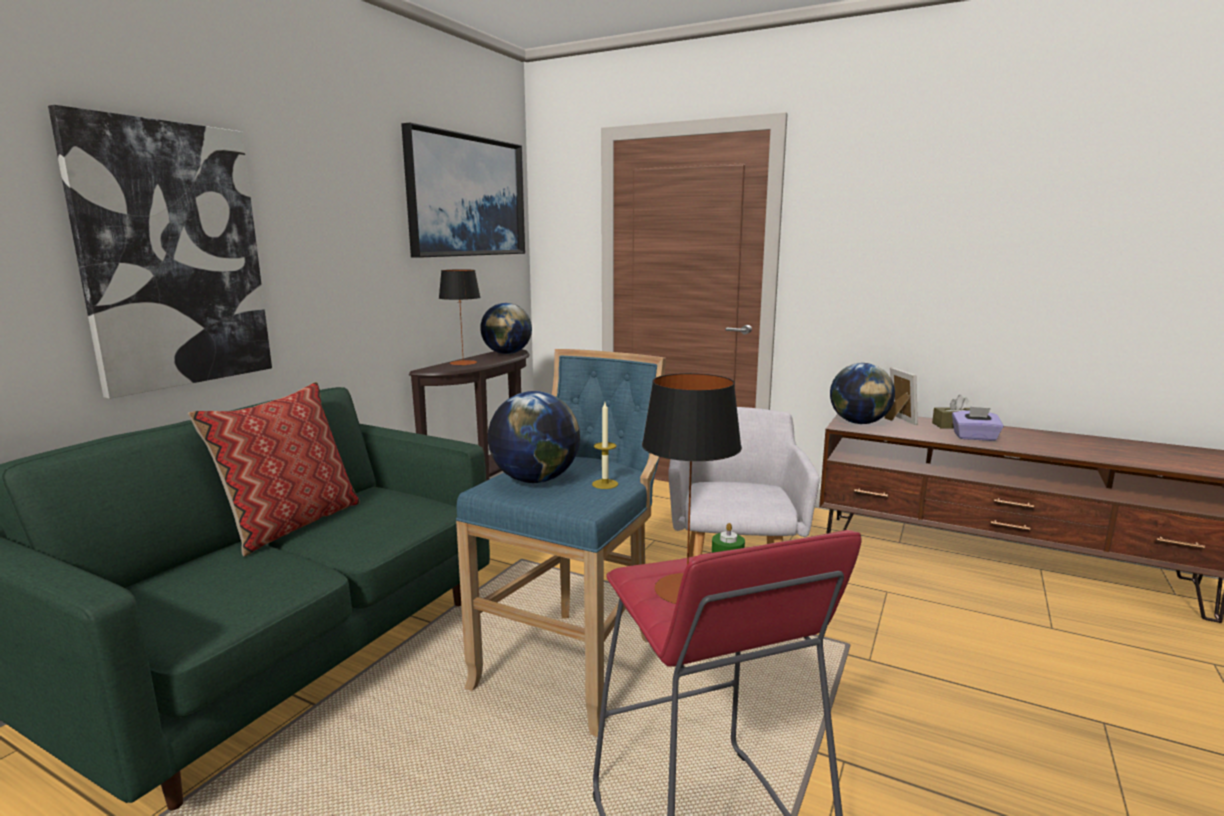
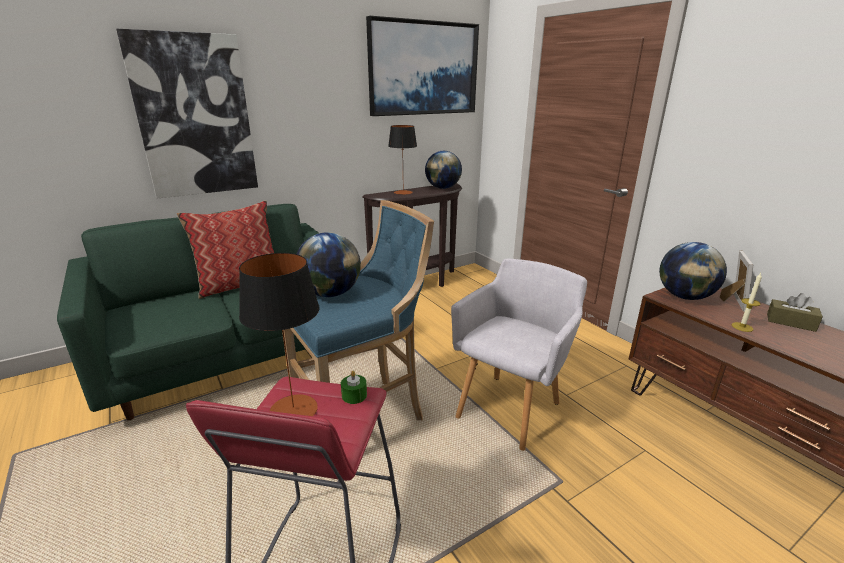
camera: 30 degrees right, 10 degrees up
candle [592,402,618,489] -> candle moved to [732,273,762,332]
purple tissue box [952,407,1004,441] -> none

